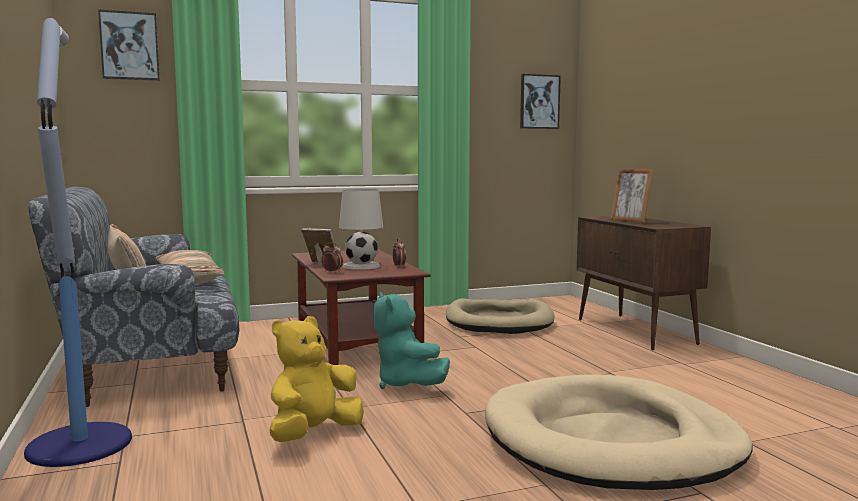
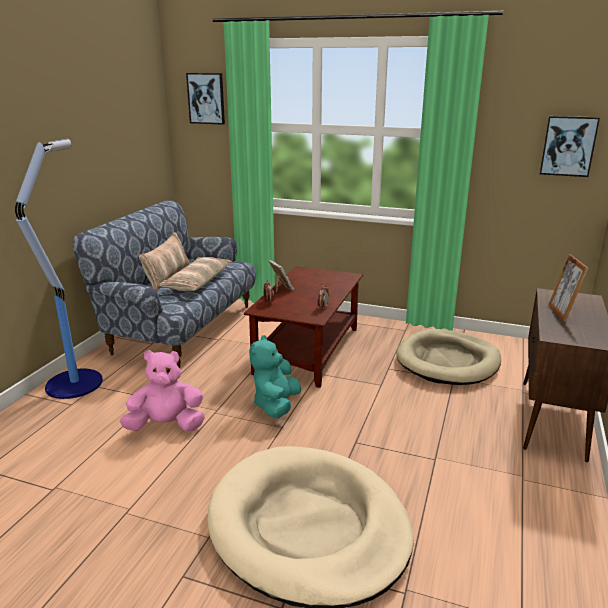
camera: 40 degrees right, 15 degrees up
yellow plush toy [269,316,364,442] -> pink plush toy [120,350,205,432]
white table lamp [339,189,383,270] -> none

